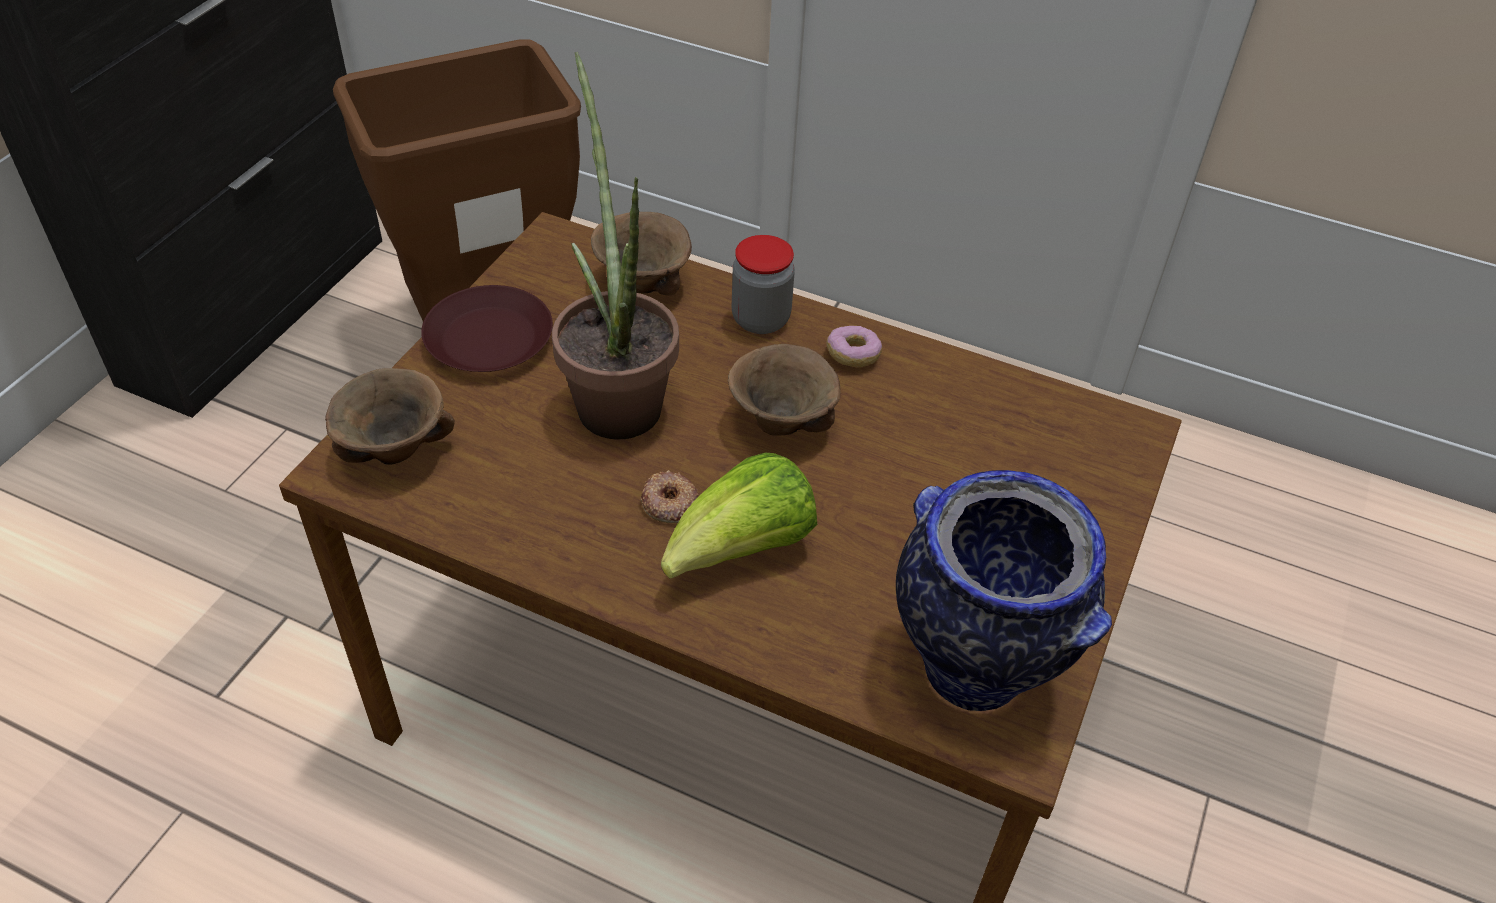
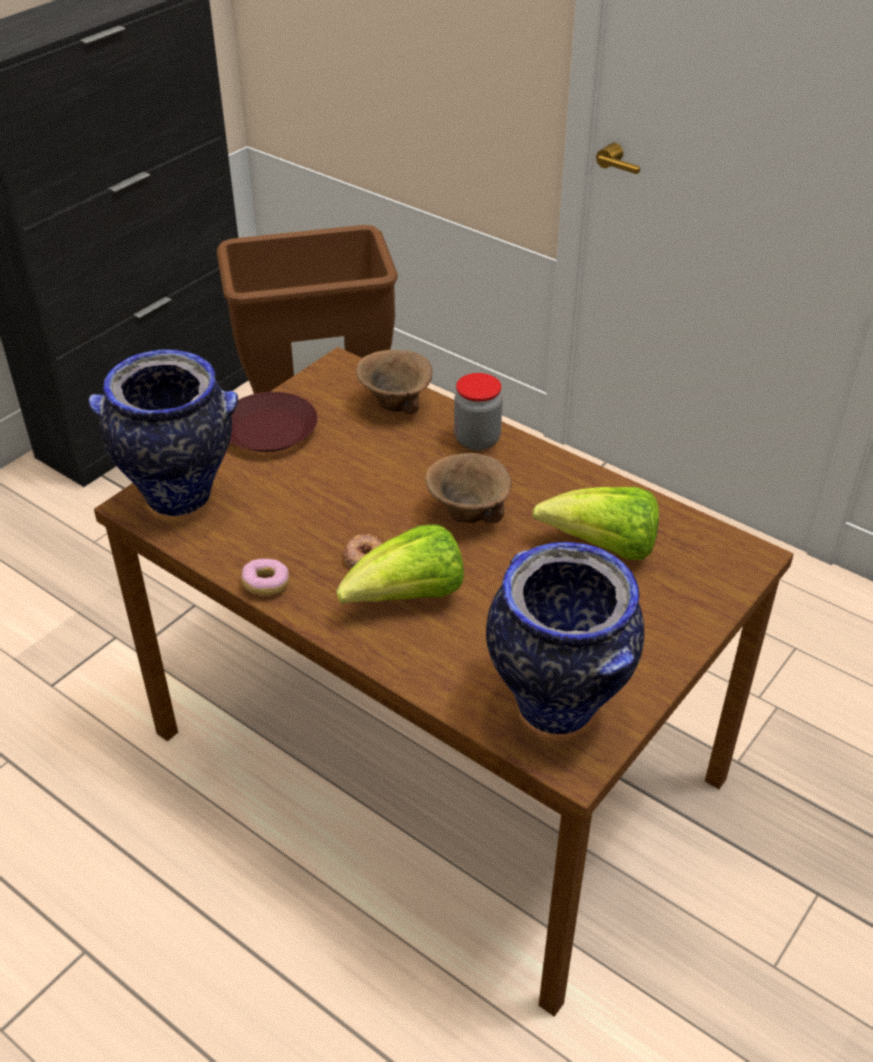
camera: 15 degrees right, 5 degrees down
brown bowl [325,368,455,465] -> vase [88,349,238,516]
potted plant [552,52,679,440] -> none
donut [827,326,882,367] -> donut moved to [241,559,289,596]
none -> lettuce [532,487,659,560]

